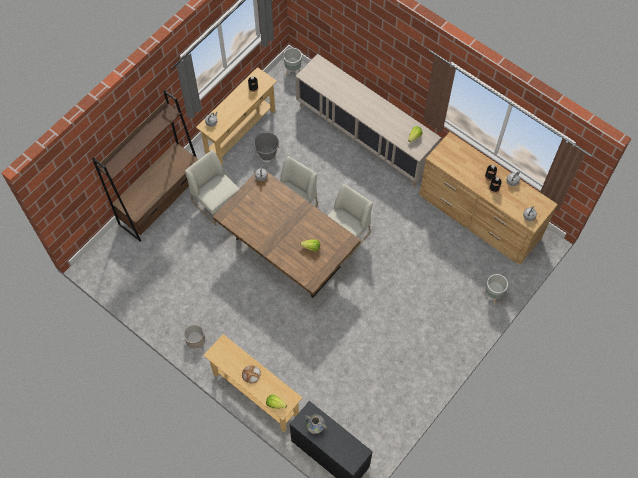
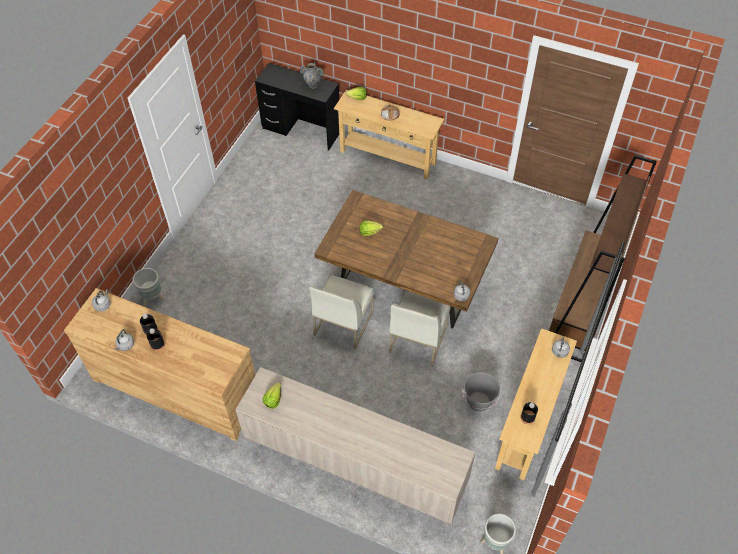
camera: 165 degrees right, 10 degrees down
planter [184,325,205,348] -> none
white chair [185,149,240,226] -> none

